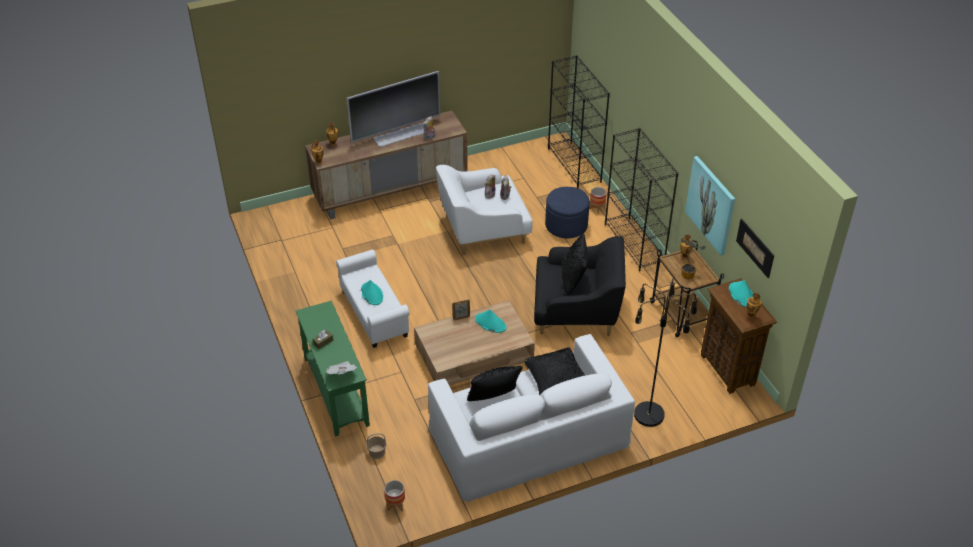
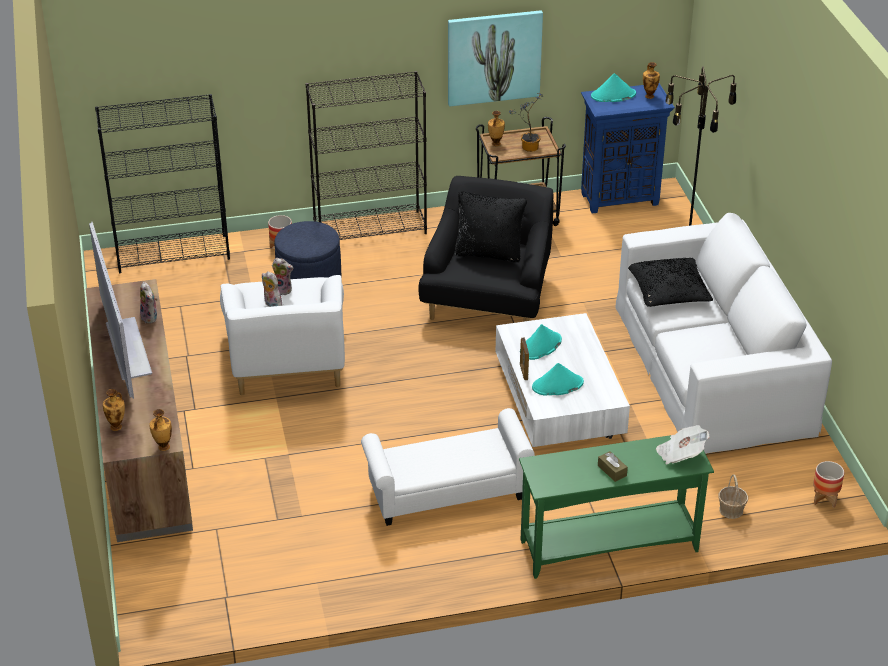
camera: 80 degrees left, 5 degrees down
turquoise hat [361,280,383,305] -> turquoise hat moved to [532,363,584,396]
brown coffee table [414,300,535,386] -> white coffee table [496,313,630,447]
black pillow [467,366,523,401] -> none
brown cabinet [701,278,777,394] -> blue cabinet [581,83,675,214]
picture [736,219,774,278] -> none

